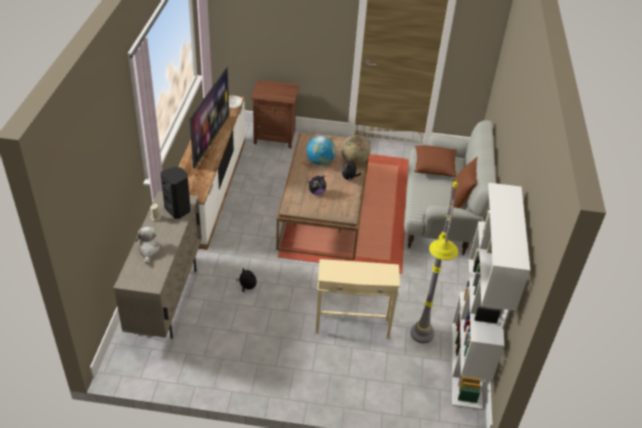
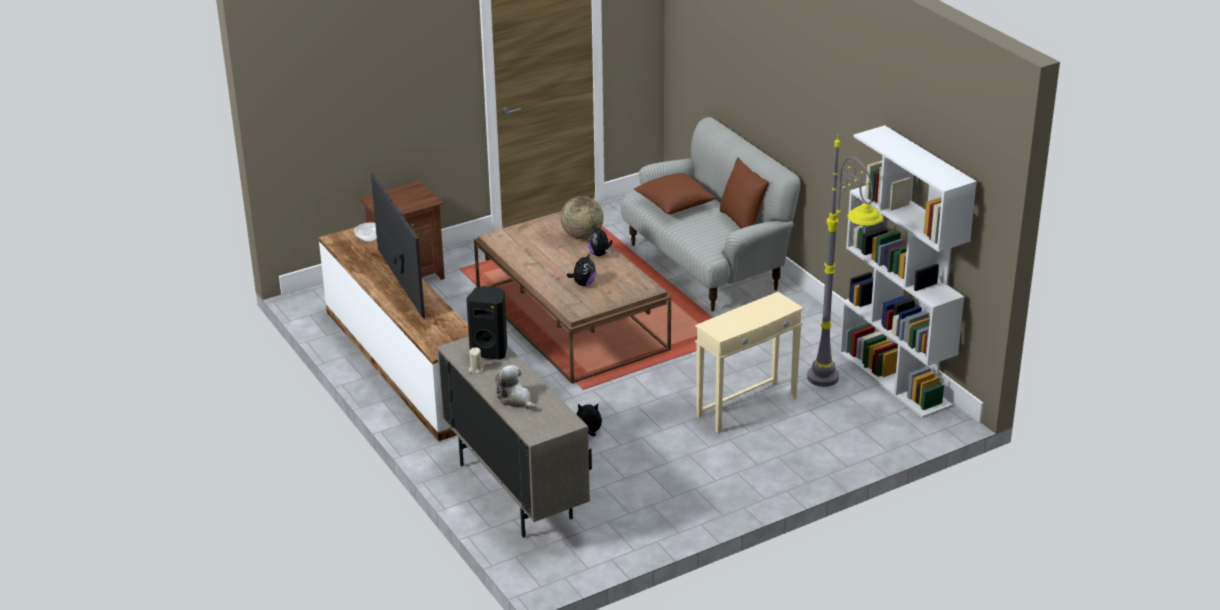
camera: 35 degrees left, 10 degrees down
globe [307,136,336,165] -> none

